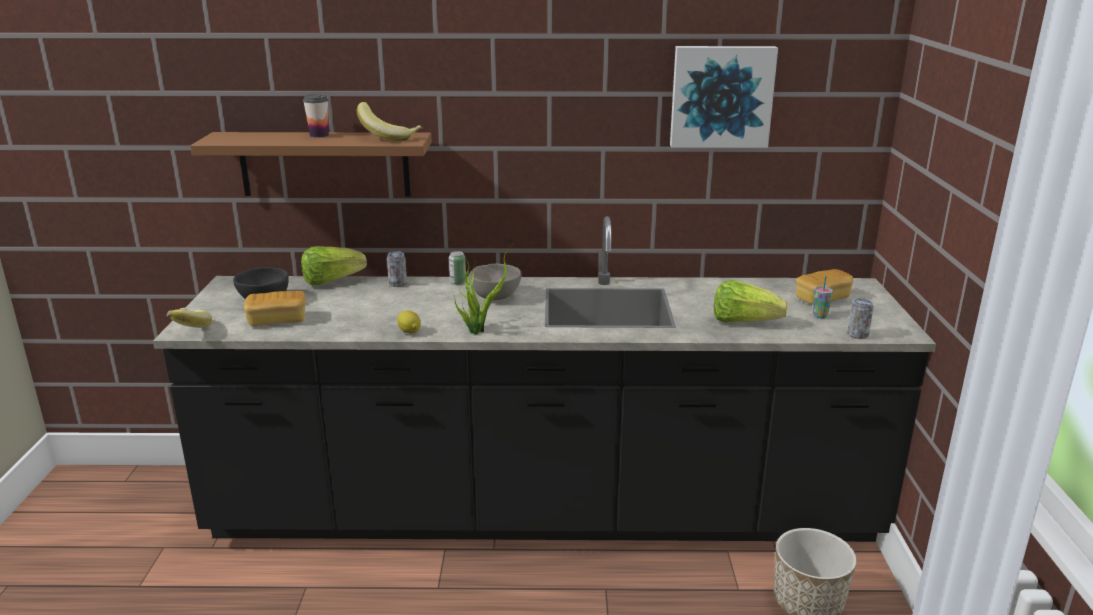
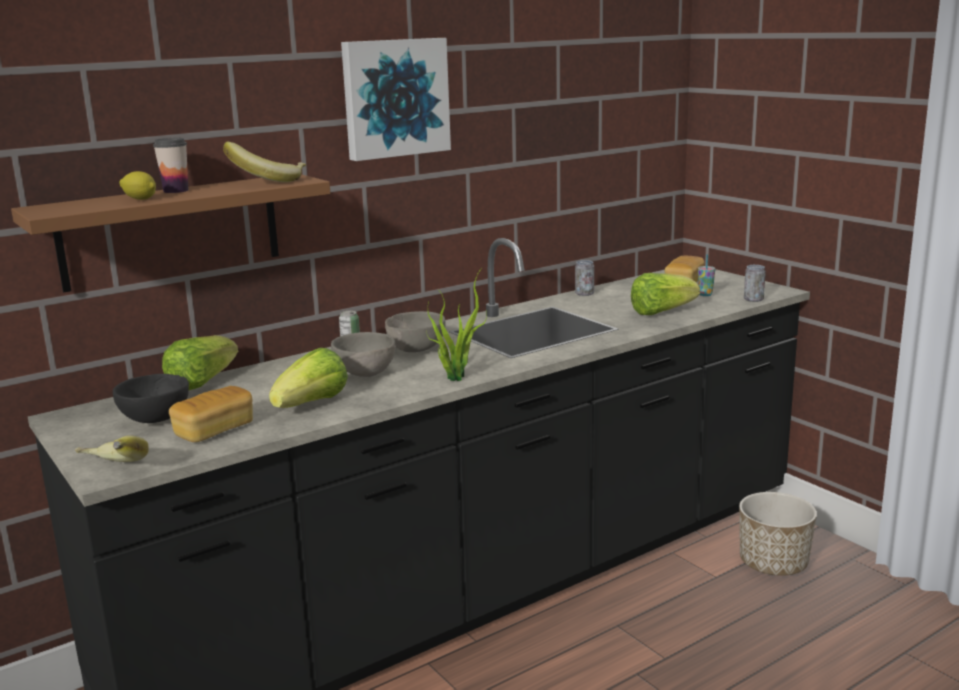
camera: 35 degrees left, 5 degrees down
can [387,252,407,287] -> can moved to [575,260,594,296]
lemon [398,311,421,333] -> lemon moved to [119,171,156,200]
picture [670,46,778,148] -> picture moved to [341,38,451,161]
none -> lettuce [269,348,348,408]
none -> grey bowl [331,332,396,377]

